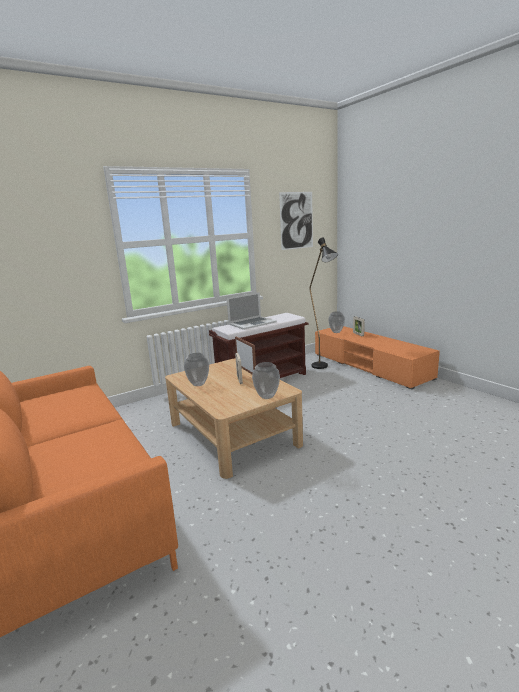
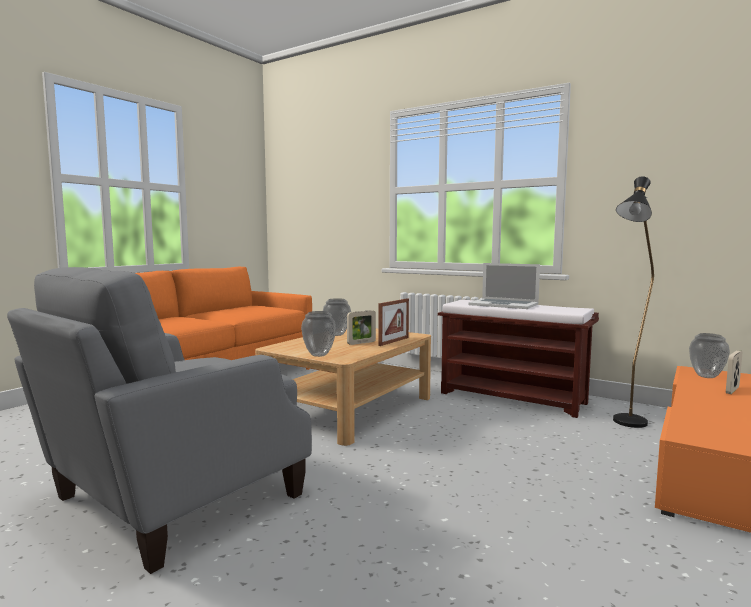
camera: 65 degrees right, 10 degrees down
picture [279,192,313,250] -> none
none -> grey armchair [7,267,312,574]

